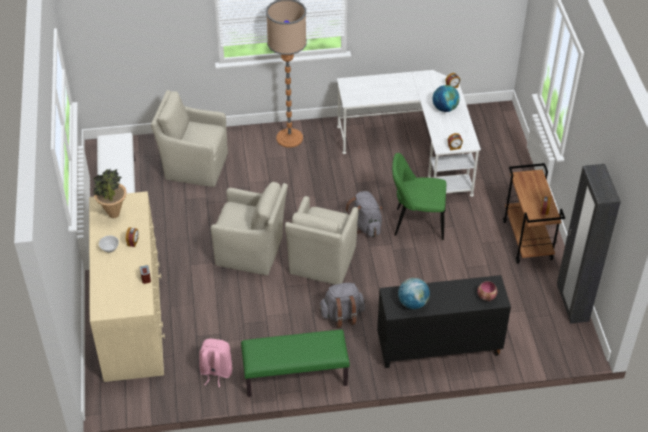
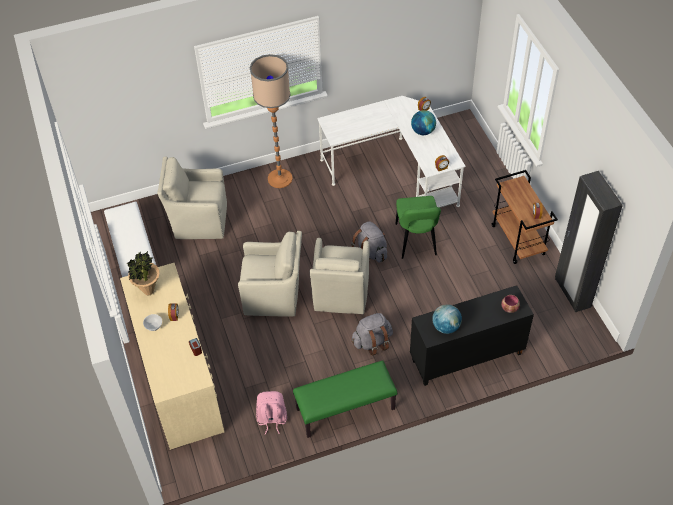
camera: 10 degrees left, 5 degrees up
green chair [392,153,446,240] -> green chair turned 90 degrees counterclockwise [396,196,441,259]

